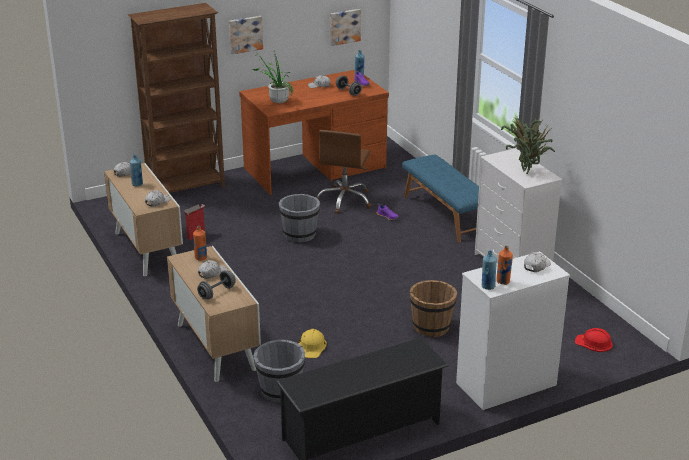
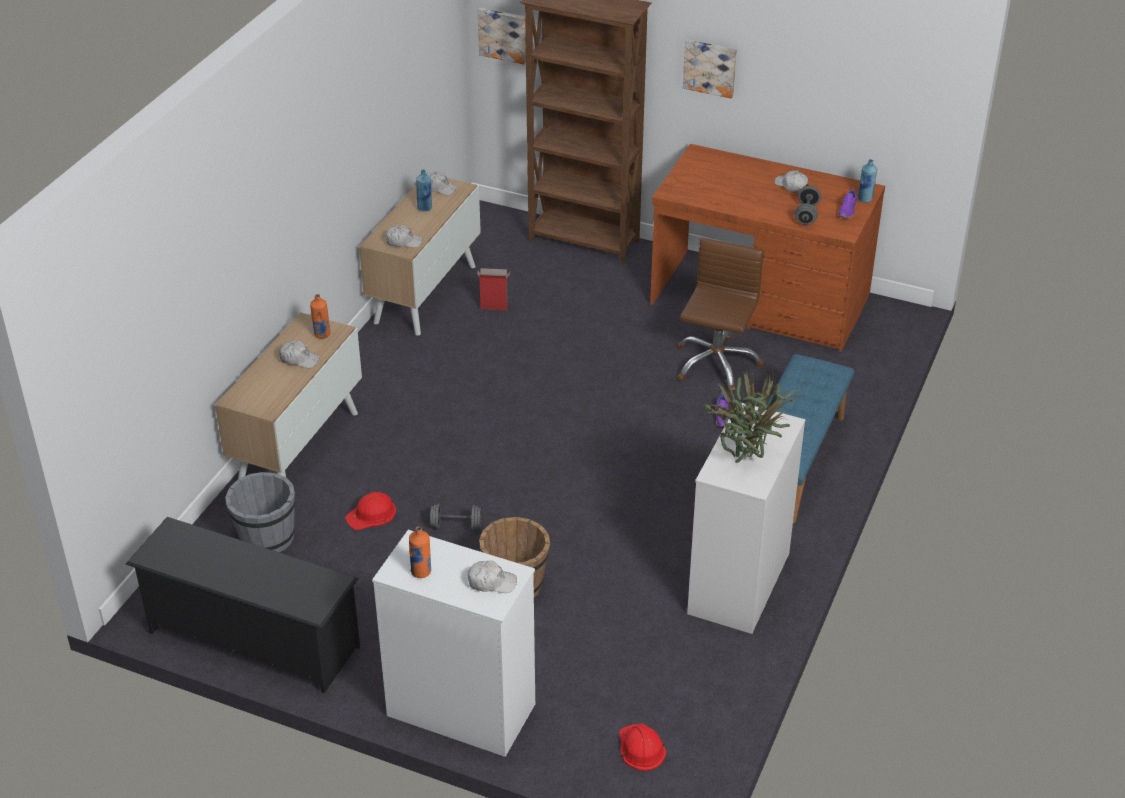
camera: 50 degrees right, 10 degrees up
grey dumbbell [197,270,236,299] -> grey dumbbell moved to [429,503,483,530]
potted plant [252,50,294,103] -> none
grey bucket [279,194,320,242] -> none
yellow hard hat [299,329,327,358] -> red hard hat [345,492,396,530]
brown office chair [316,130,372,214] -> brown office chair turned 135 degrees clockwise [676,238,764,392]
picture [330,9,361,46] -> picture moved to [478,8,526,65]
blue bottle [482,250,497,290] -> none

